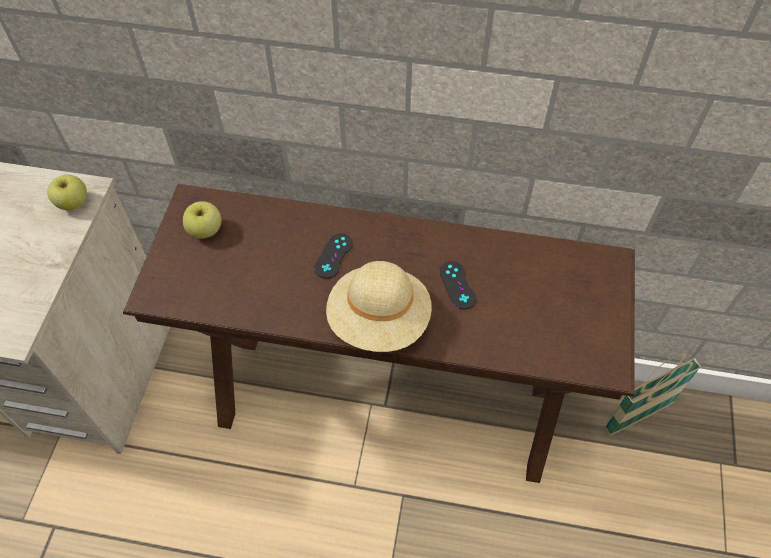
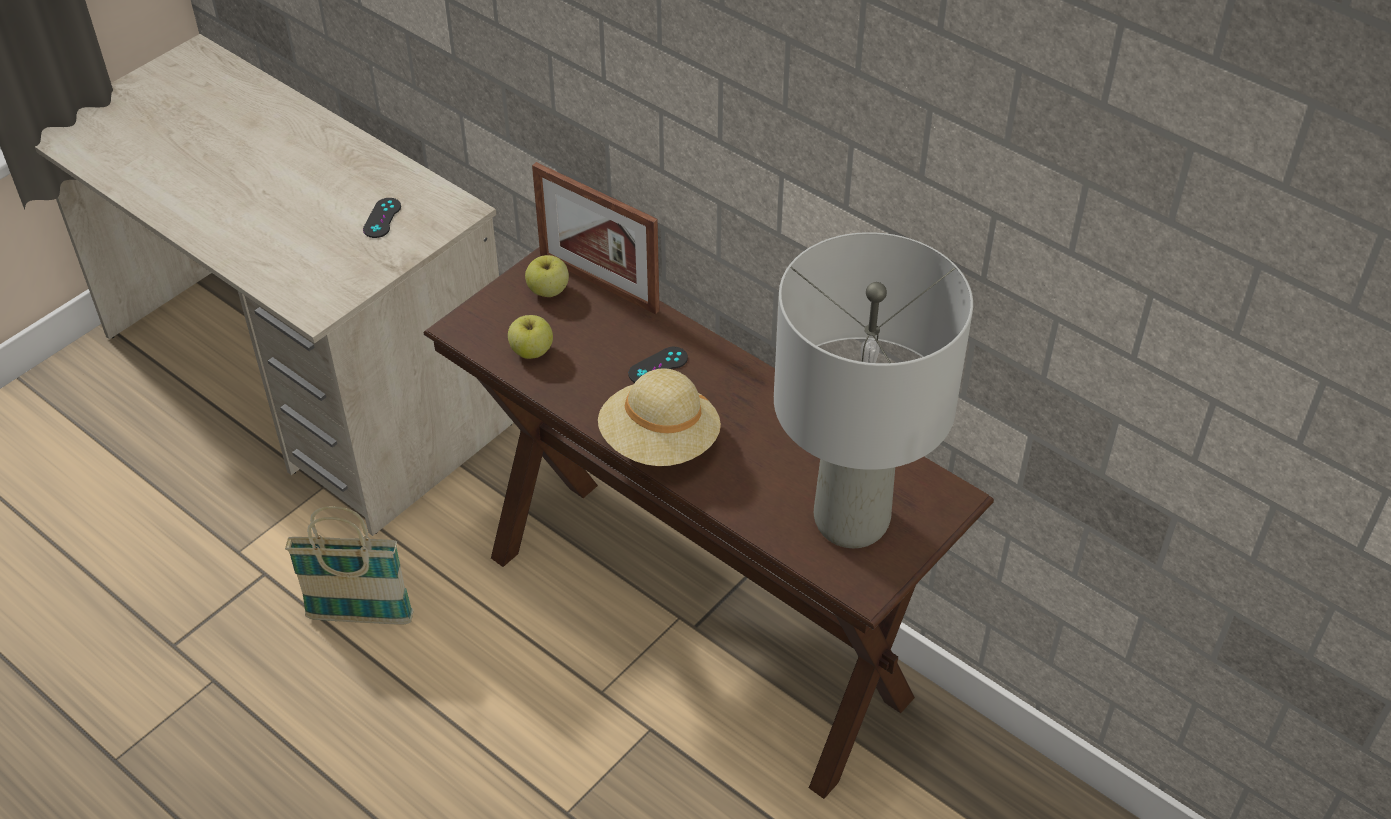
camera: 30 degrees right, 10 degrees down
apple [47,175,87,211] -> apple moved to [508,315,553,359]
black game controller [439,261,477,310] -> black game controller moved to [363,198,401,238]
basket [605,353,702,435] -> basket moved to [285,506,414,625]
none -> picture frame [532,162,660,314]
none -> grey table lamp [774,232,973,548]

